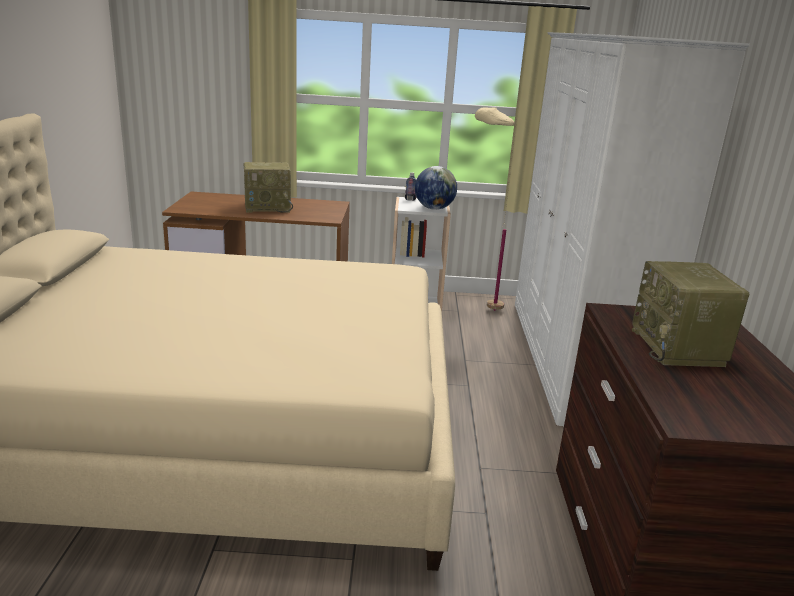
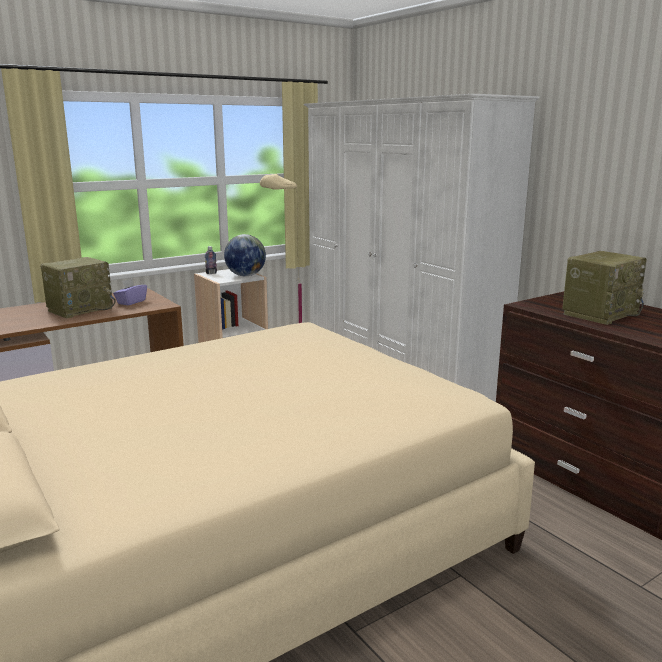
camera: 35 degrees left, 5 degrees down
radio [632,261,750,367] -> radio turned 90 degrees counterclockwise [562,251,647,325]
none -> purple tissue box [113,279,147,305]

